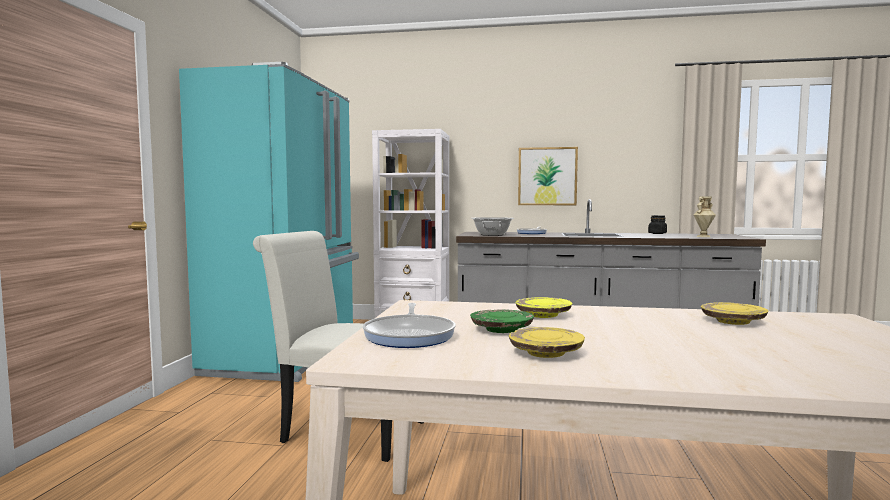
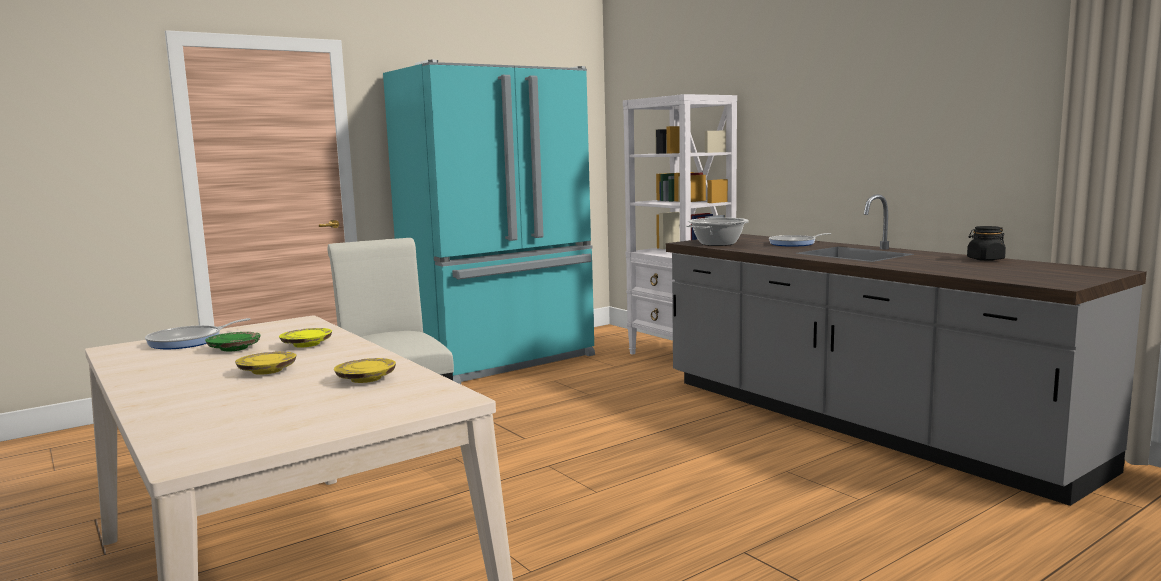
camera: 45 degrees right, 5 degrees up
yellow plate [509,327,585,358] -> yellow plate moved to [235,351,296,375]
picture [518,147,578,205] -> none
beige vase [694,196,716,237] -> none

